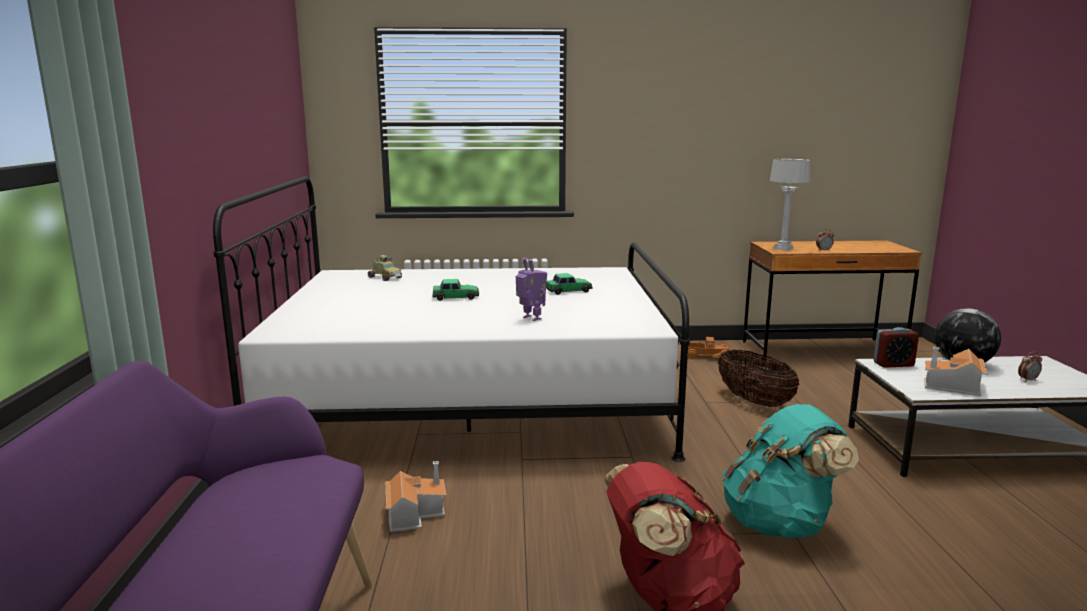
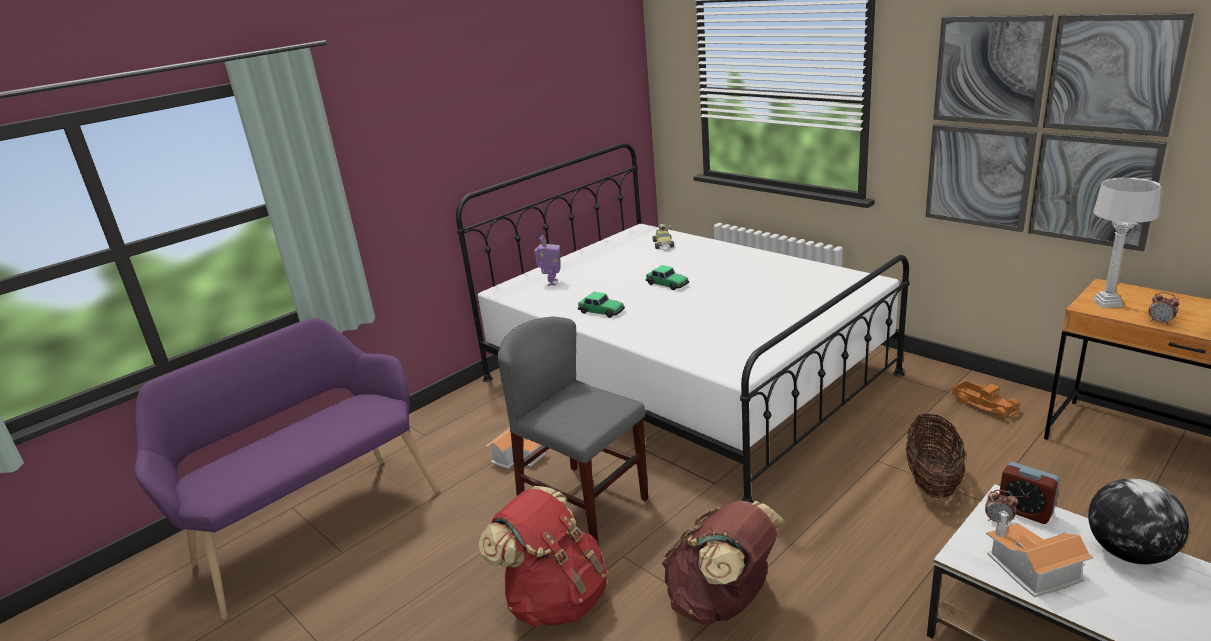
camera: 50 degrees right, 10 degrees up
toy robot [516,258,547,321] -> toy robot moved to [534,235,560,286]
toy car [546,273,593,295] -> toy car moved to [578,292,625,318]
turquoise backpack [722,404,859,538] -> brown backpack [662,501,785,625]
alarm clock [1018,352,1042,382] -> alarm clock moved to [985,490,1018,526]
none -> grey chair [498,317,648,543]
none -> picture [925,13,1194,251]

